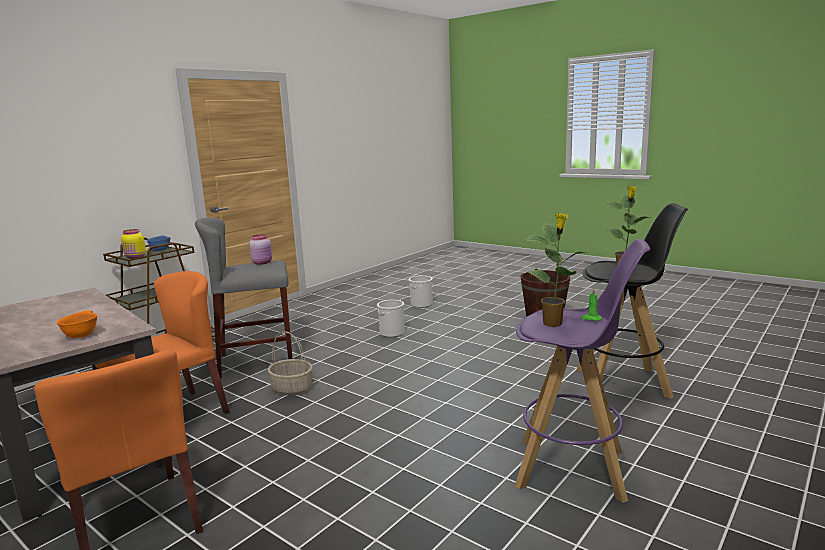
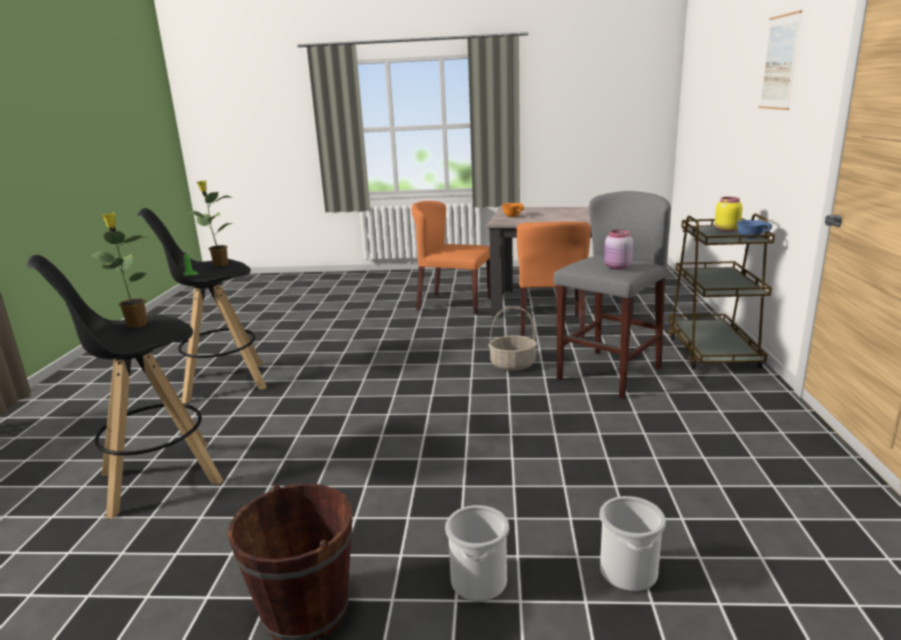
camera: 145 degrees right, 5 degrees up
bucket [377,300,405,337] -> bucket moved to [445,505,509,602]
purple stool [515,239,650,503] -> black stool [137,208,267,404]
none -> picture [758,10,802,110]

